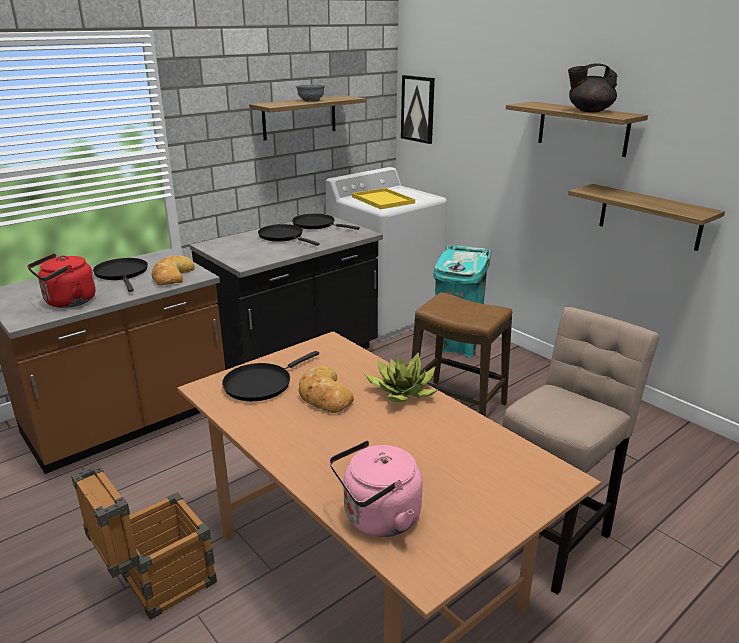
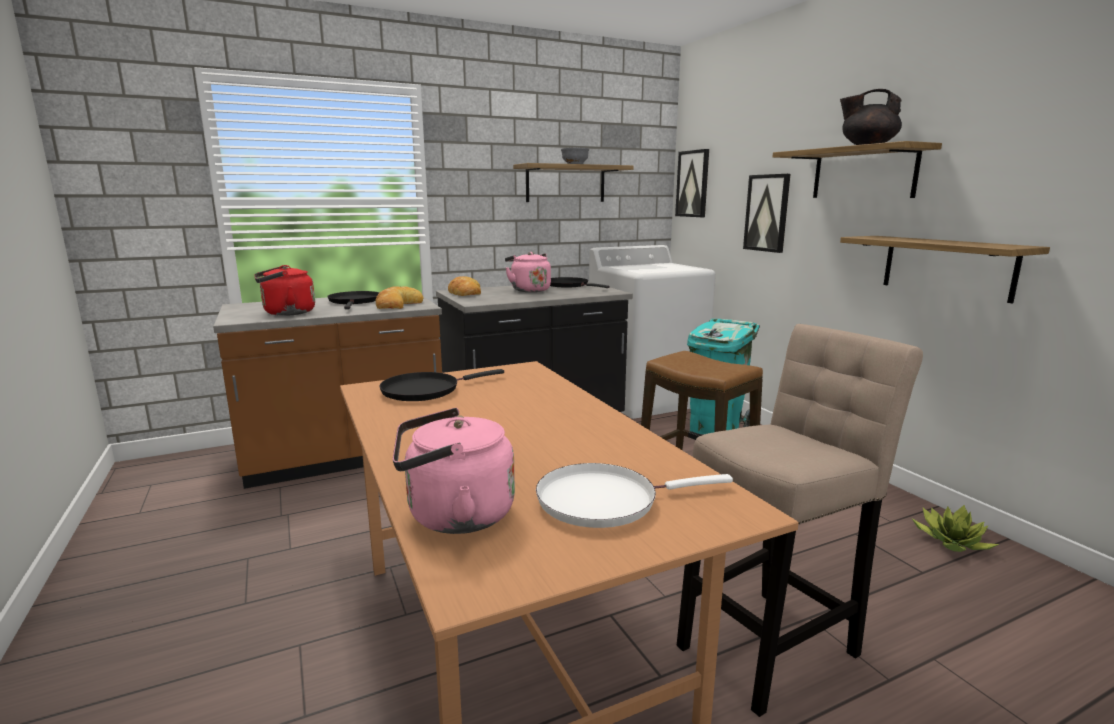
camera: 15 degrees right, 10 degrees down
crate [71,464,217,620] -> none
black frying pan [258,224,320,246] -> pink kettle [505,252,551,292]
bread [299,365,354,413] -> bread moved to [448,276,481,296]
yellow tray [352,188,415,209] -> none
potted plant [364,353,439,402] -> potted plant moved to [912,505,999,552]
none -> white frying pan [536,463,733,528]
none -> picture [743,174,791,253]

